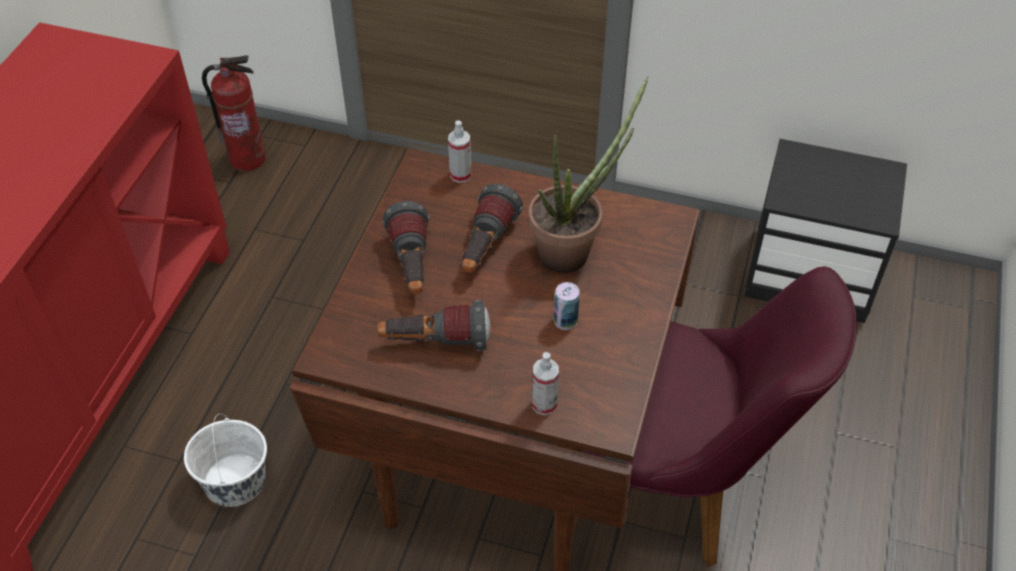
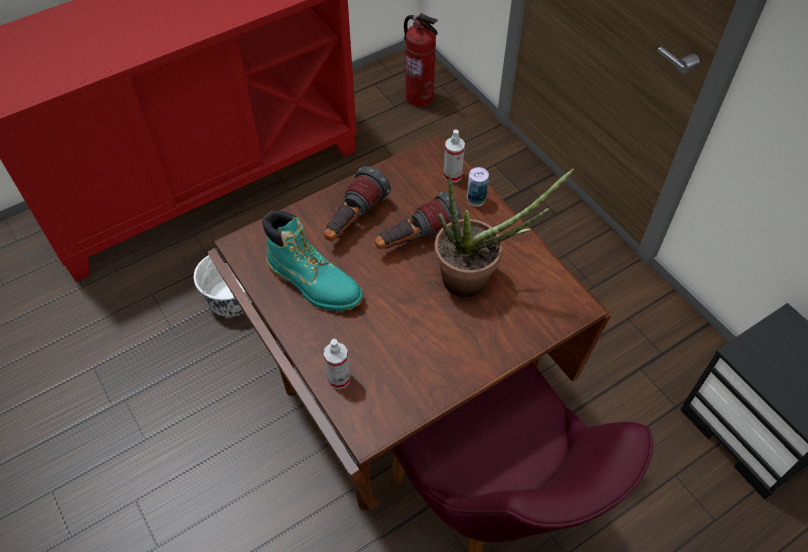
camera: 40 degrees right, 5 degrees up
flashlight [377,300,490,351] -> turquoise boot [262,210,363,311]
can [554,282,580,330] -> can moved to [467,167,489,207]

